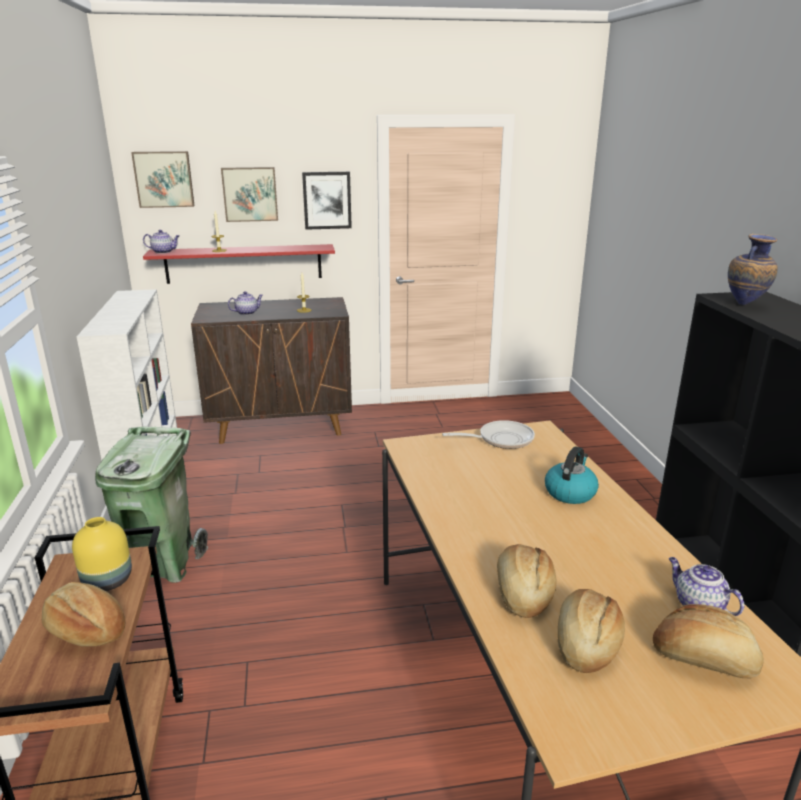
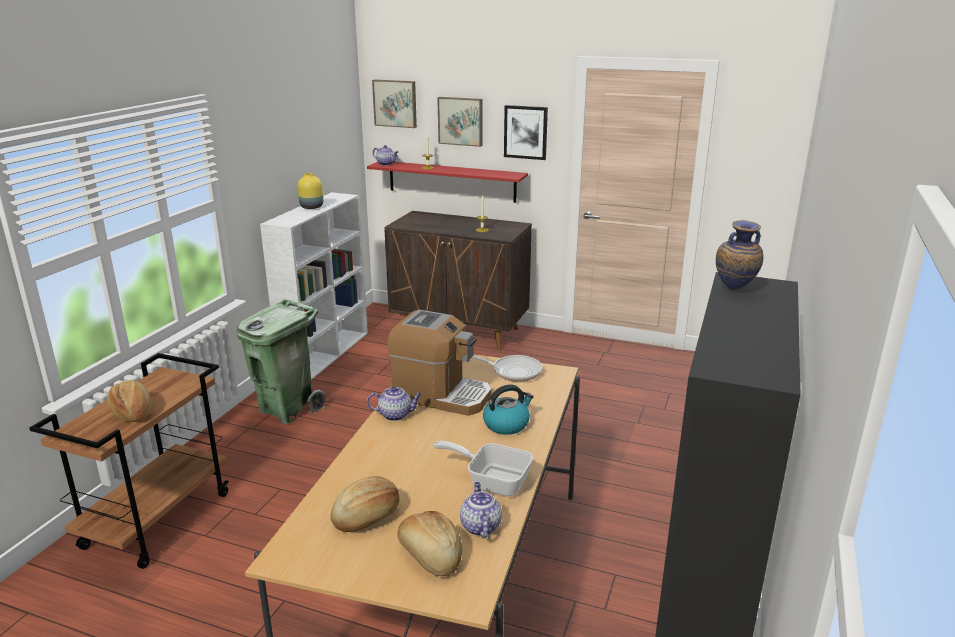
camera: 30 degrees right, 0 degrees up
yellow vase [72,517,132,591] -> yellow vase moved to [298,173,323,209]
teapot [228,291,263,315] -> teapot moved to [367,386,422,421]
bread [497,544,556,618] -> none
none -> coffee machine [387,310,492,416]
none -> frying pan [434,441,533,496]

